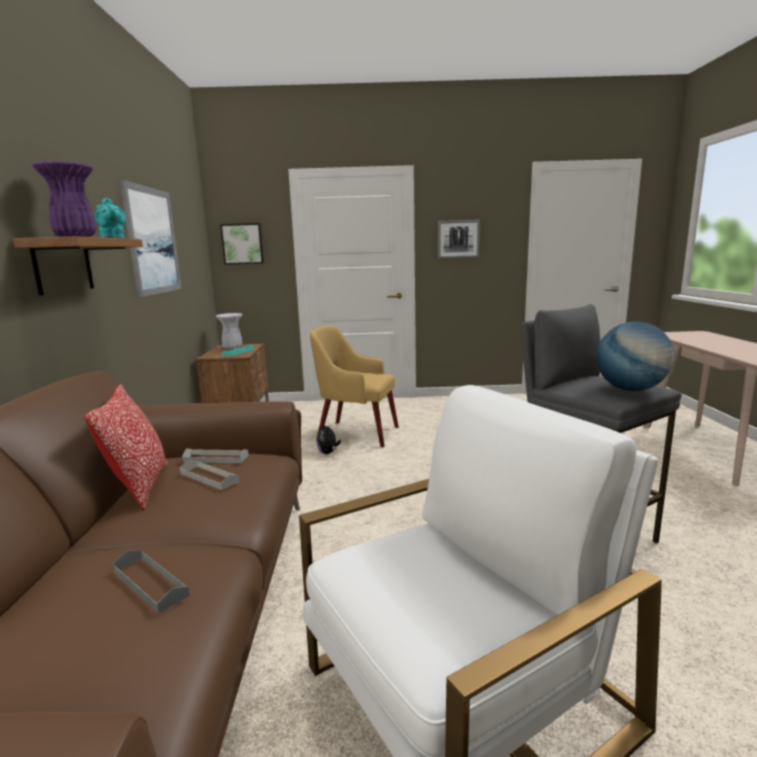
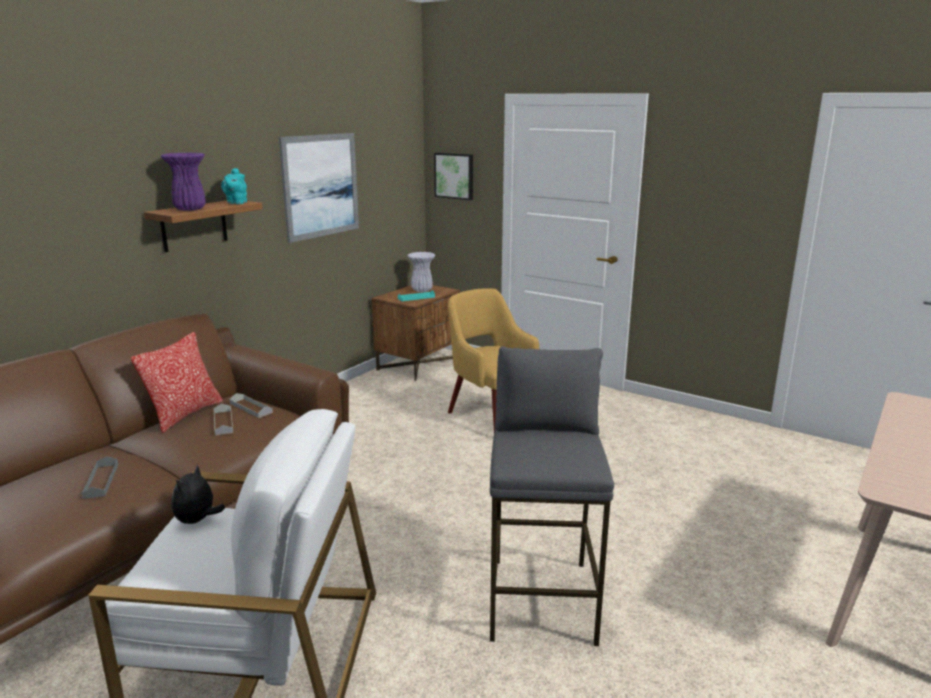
camera: 35 degrees right, 5 degrees up
plush toy [316,423,341,454] -> plush toy moved to [171,465,225,524]
picture [438,220,480,259] -> none
globe [597,322,674,391] -> none

